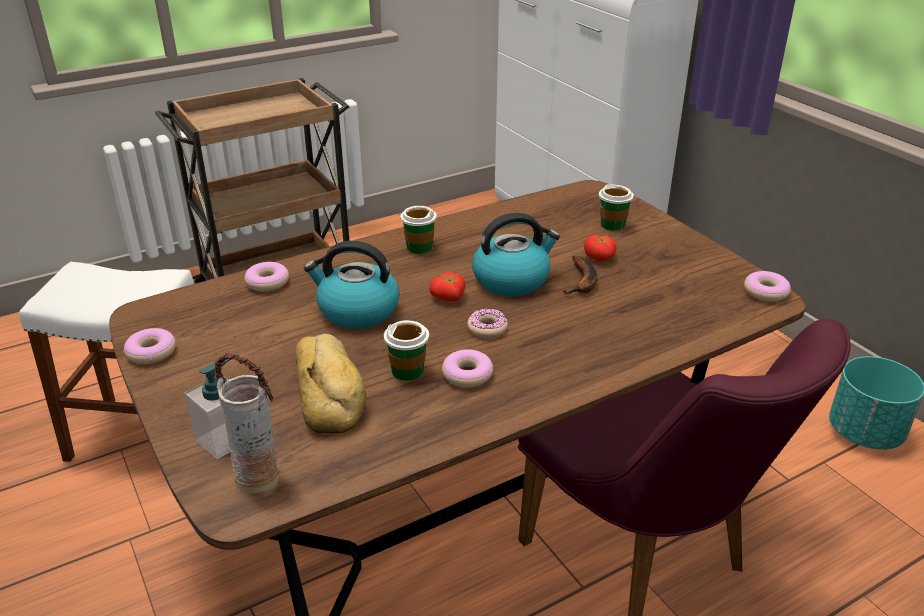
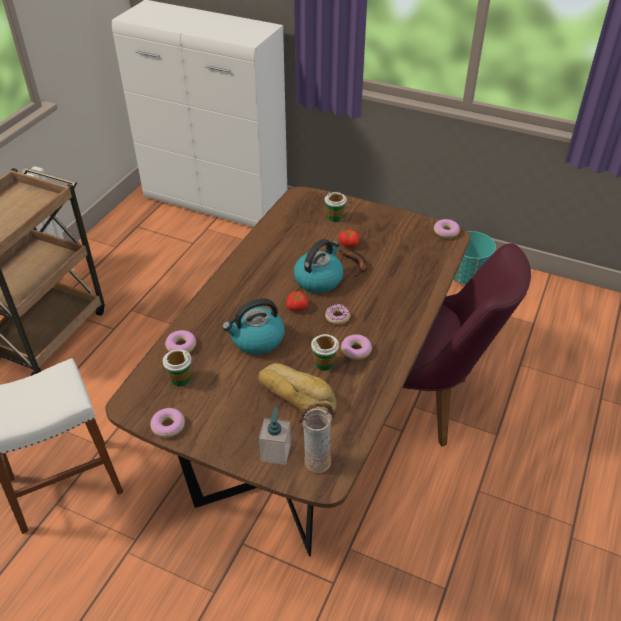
camera: 35 degrees left, 10 degrees up
cup [400,206,437,254] -> cup moved to [163,349,192,386]

